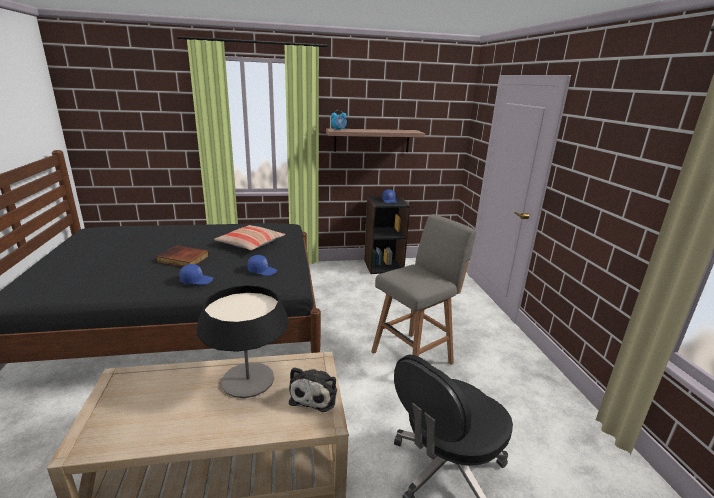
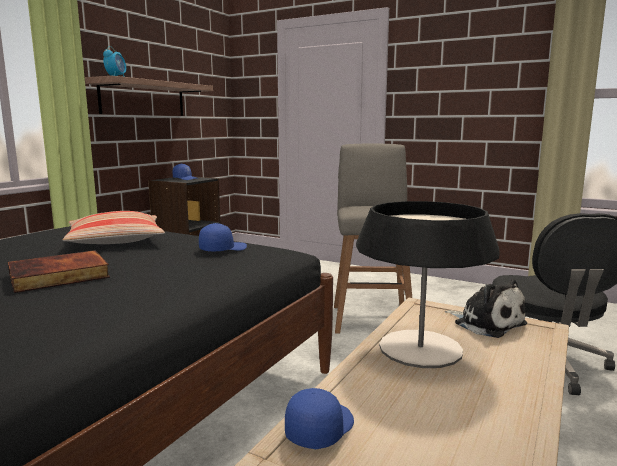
camera: 50 degrees left, 10 degrees down
blue cap [180,264,214,285] -> blue cap moved to [285,388,354,449]

